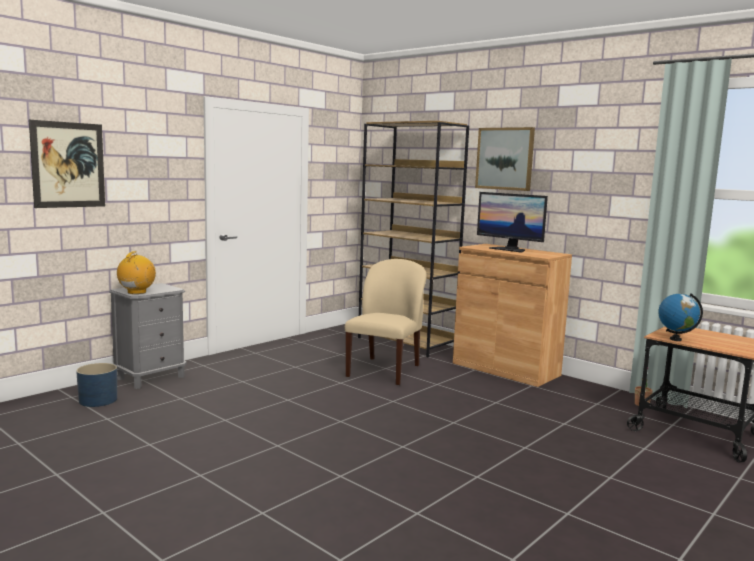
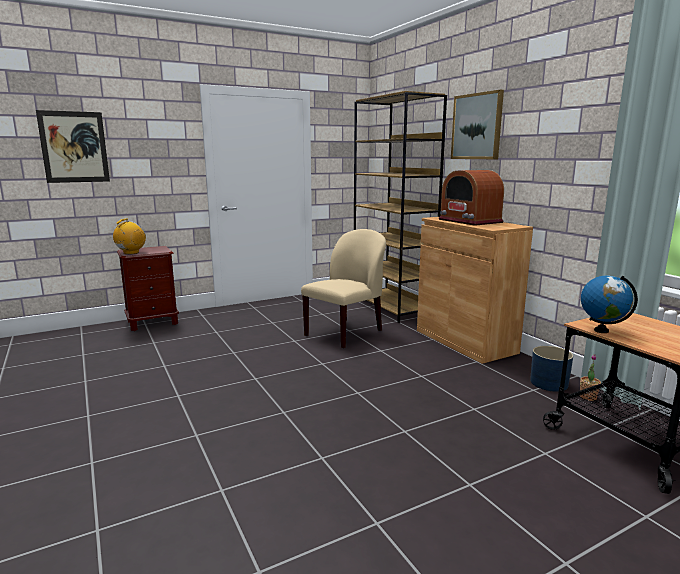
camera: 20 degrees right, 5 degrees up
blue planter [76,363,117,407] -> blue planter moved to [530,346,573,392]
grey nightstand [109,283,187,389] -> brown nightstand [117,246,179,331]
monitor [477,192,548,253] -> radio [439,170,504,226]

